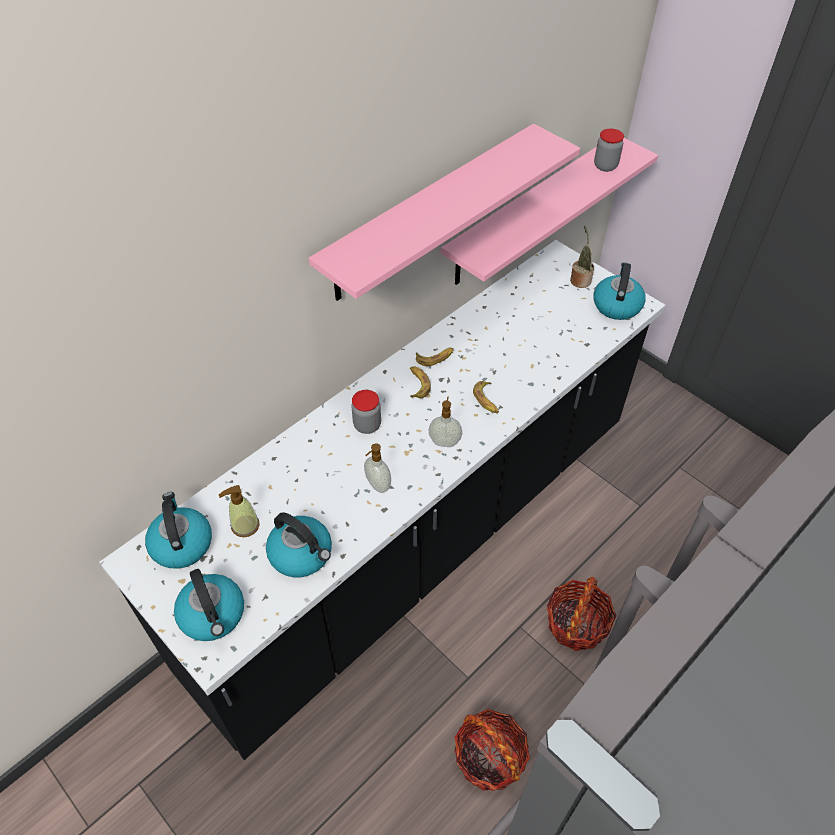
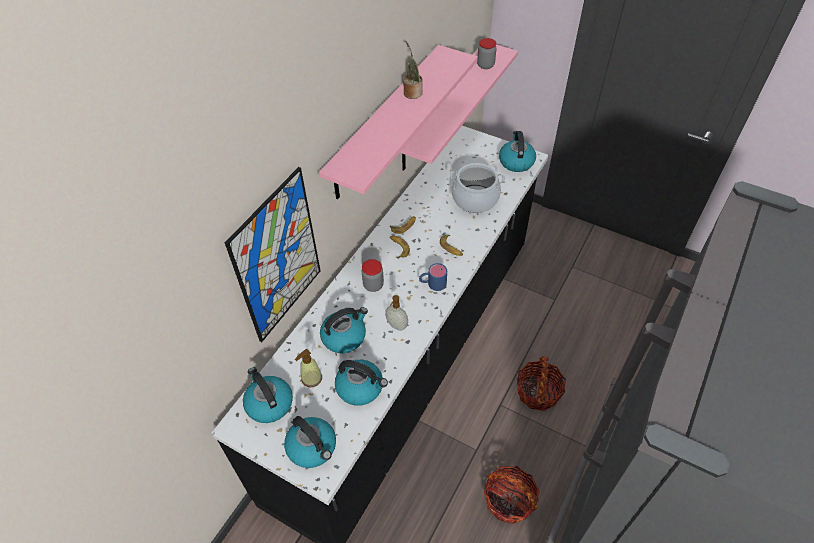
camera: 15 degrees left, 0 degrees up
soap dispenser [429,396,462,447] -> blue mug [419,263,447,291]
potted plant [570,226,594,288] -> potted plant moved to [403,41,423,99]
none -> picture [225,167,321,342]
none -> kettle [320,307,368,353]
none -> cooking pot [450,163,505,213]

